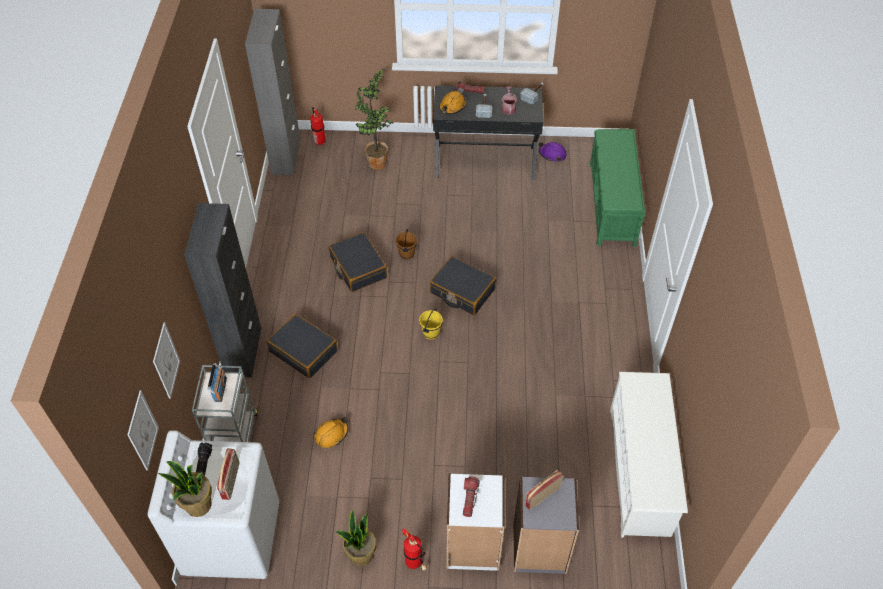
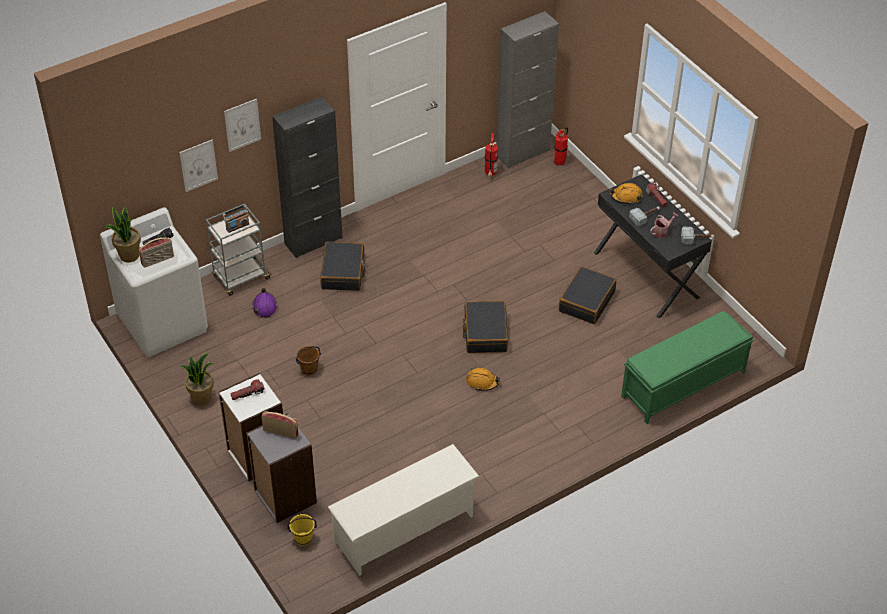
camera: 55 degrees right, 5 degrees down
picture [127,390,159,470] -> picture moved to [224,99,261,152]
orange hard hat [314,417,348,448] -> orange hard hat moved to [466,367,500,391]
black suitcase [329,232,387,292] -> black suitcase moved to [559,266,617,324]
potted plant [355,69,394,170] -> none
brown bucket [395,229,417,260] -> brown bucket moved to [296,346,321,375]
fire extinguisher [402,529,427,570] -> fire extinguisher moved to [485,133,498,176]
yellow bucket [419,308,443,340] -> yellow bucket moved to [288,514,317,546]
purple hard hat [539,142,567,161] -> purple hard hat moved to [252,288,278,318]

